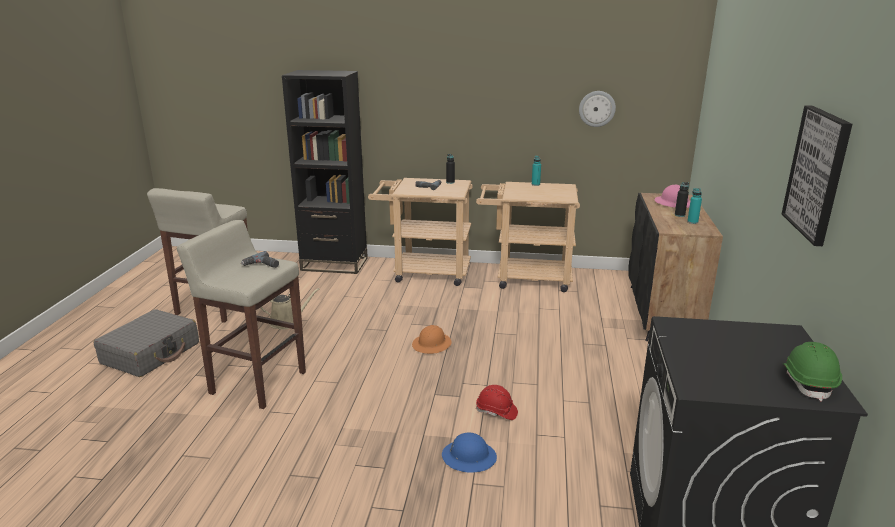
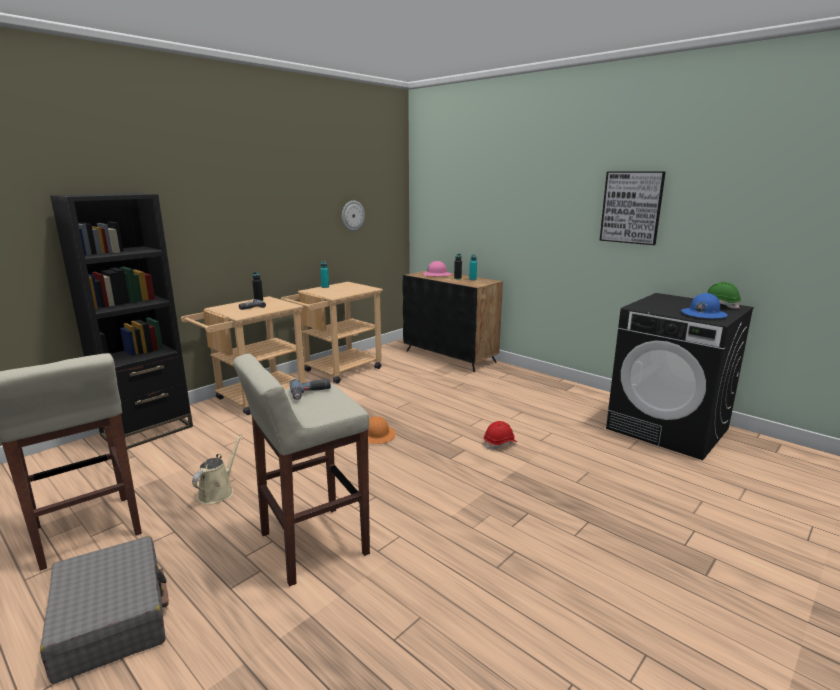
camera: 55 degrees left, 5 degrees down
blue hard hat [442,433,497,473] -> blue hard hat moved to [681,293,727,319]

